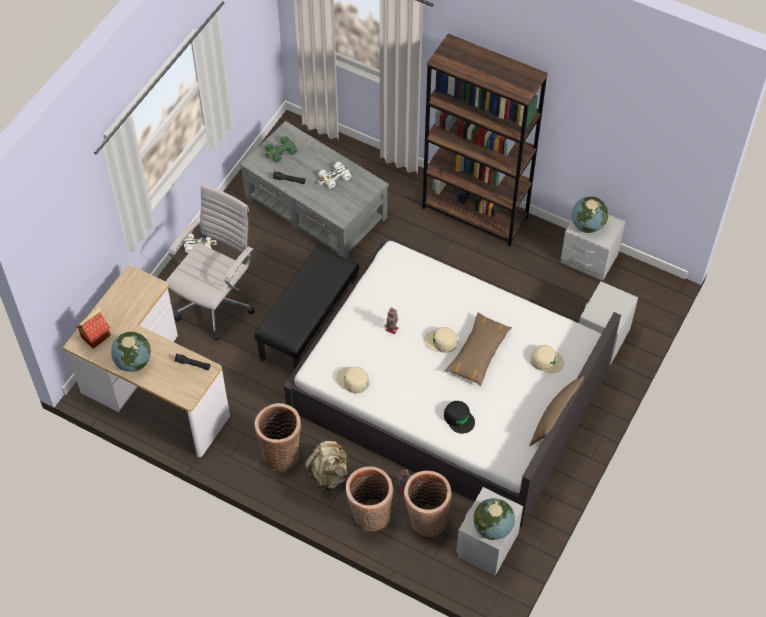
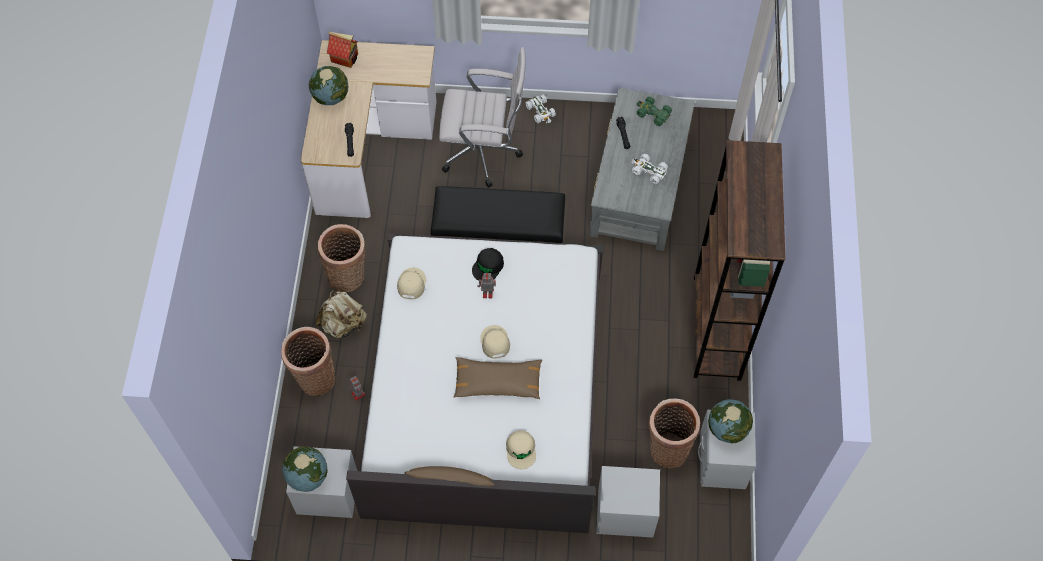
camera: 65 degrees right, 5 degrees up
basket [404,470,452,537] -> basket moved to [649,398,700,468]
black cap [444,401,475,434] -> black cap moved to [472,248,504,281]

